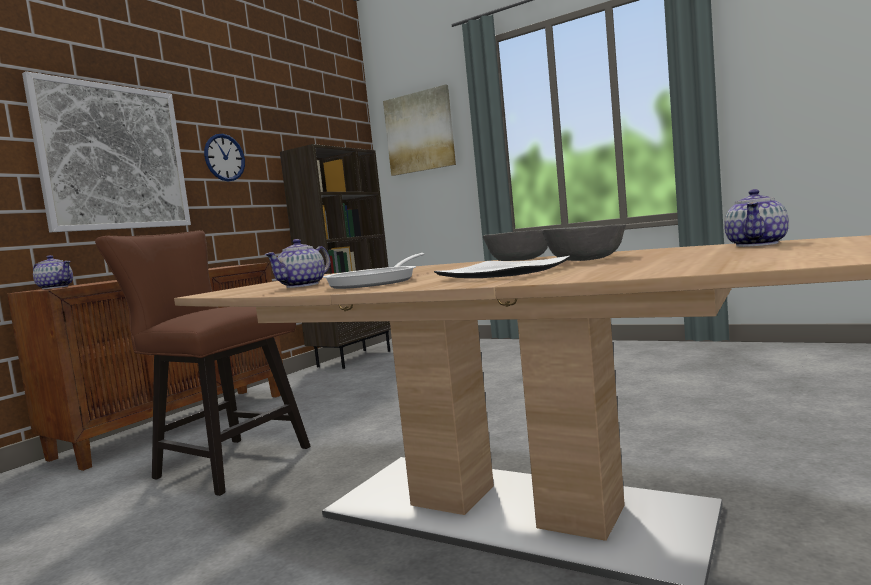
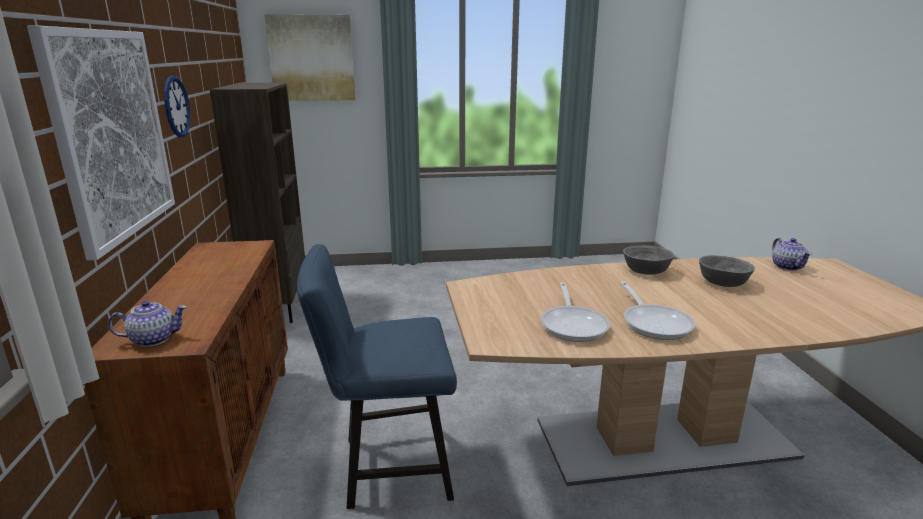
camera: 40 degrees left, 15 degrees up
brown chair [95,230,311,496] -> blue chair [297,244,457,509]
teapot [264,239,330,288] -> frying pan [541,282,610,342]
plate [434,256,570,278] -> none

